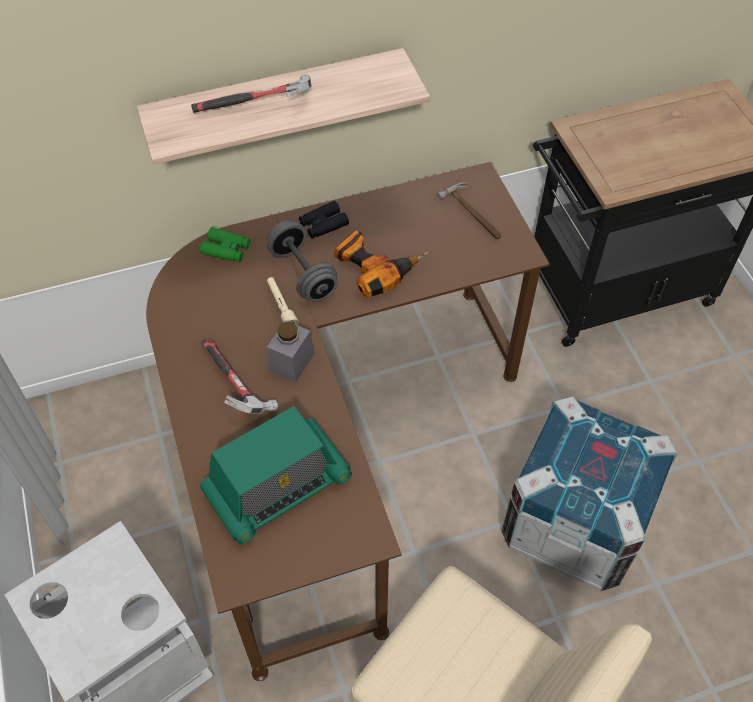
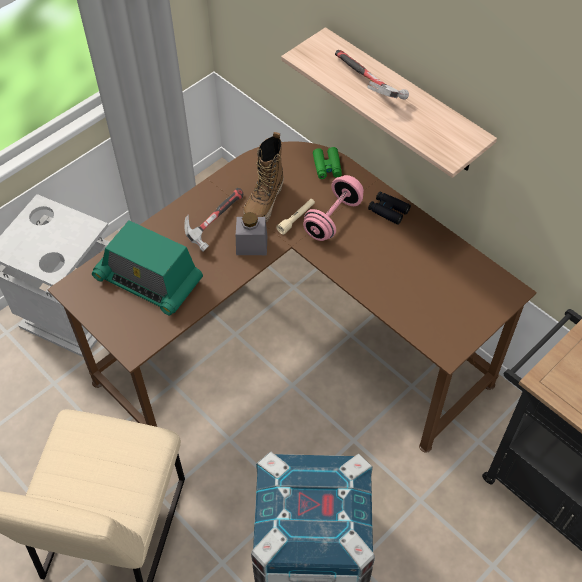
camera: 65 degrees right, 0 degrees up
grey dumbbell [267,220,338,302] -> pink dumbbell [303,175,364,241]
power drill [334,230,429,298] -> none
hammer [437,182,501,239] -> none
none -> boot [243,132,284,223]

